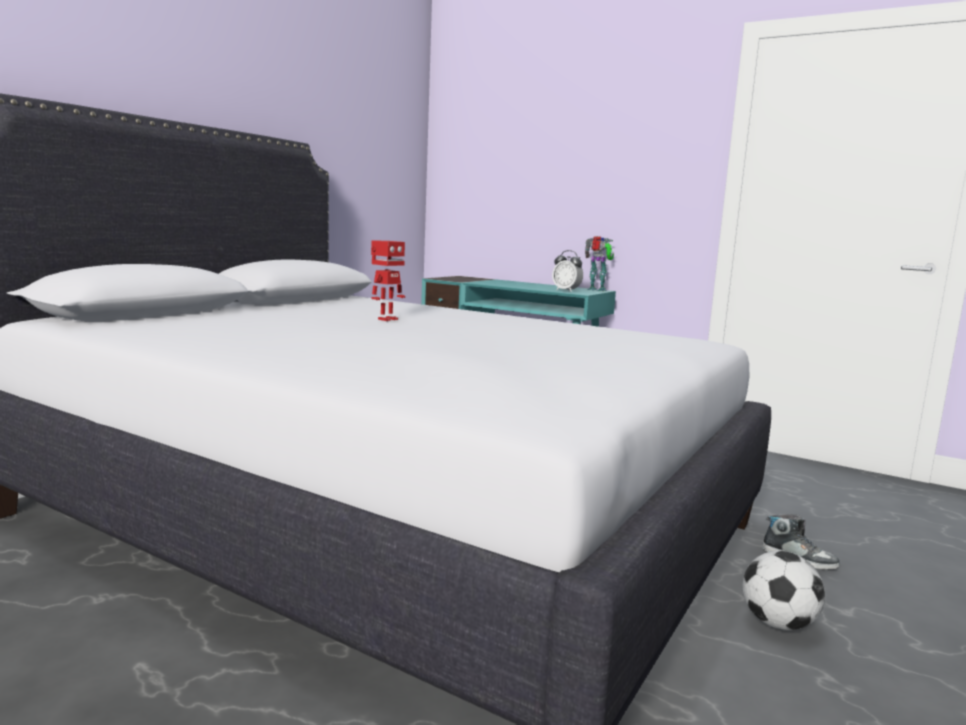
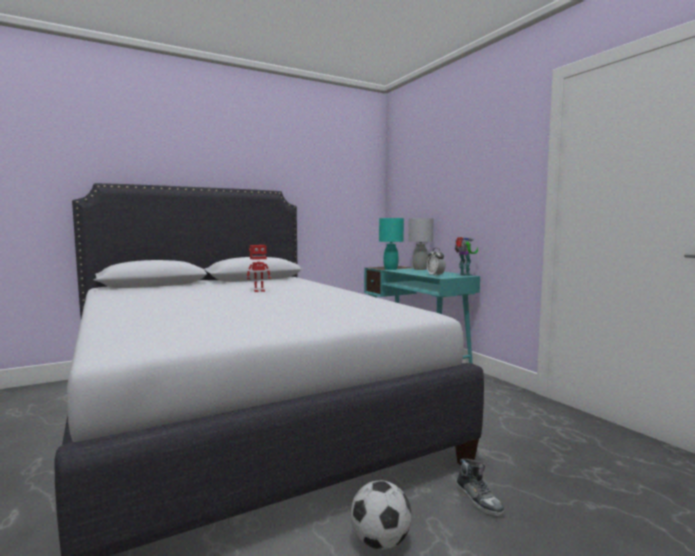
camera: 30 degrees right, 5 degrees down
none -> turquoise table lamp [379,218,404,270]
none -> grey table lamp [408,218,434,270]

